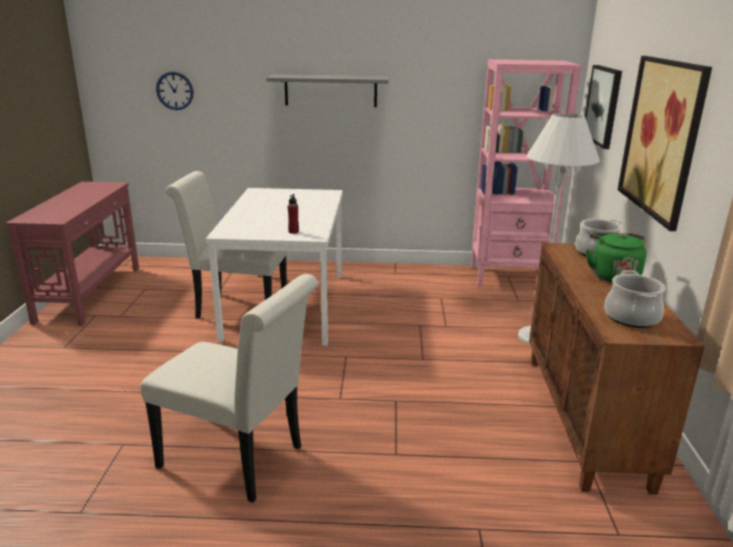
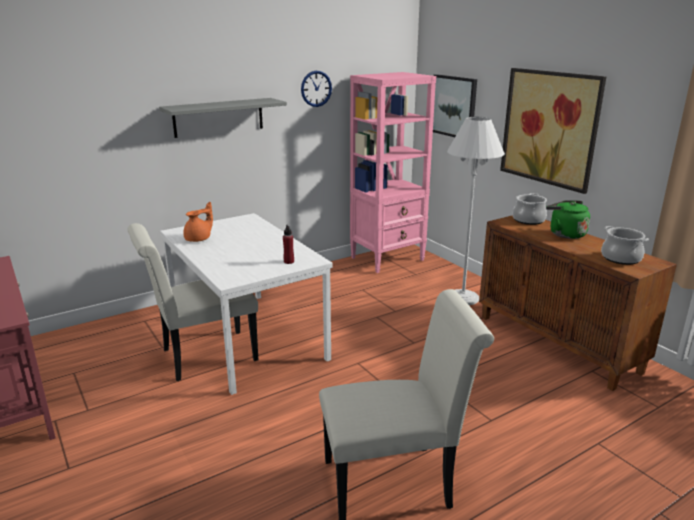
camera: 35 degrees left, 0 degrees up
wall clock [156,71,193,110] -> wall clock moved to [301,71,332,107]
none -> orange teapot [183,202,213,242]

